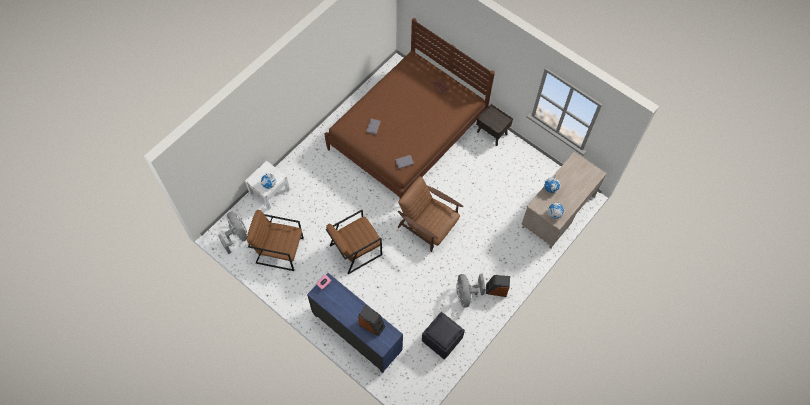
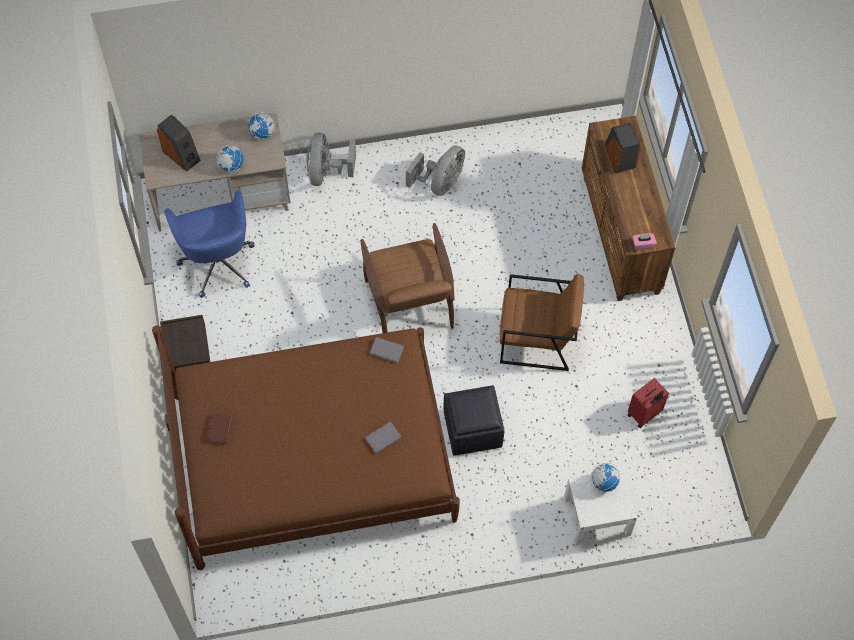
camera: 140 degrees left, 0 degrees up
grey fan [218,212,248,254] -> grey fan moved to [306,132,356,186]
brown armchair [247,210,304,271] -> red suitcase [627,378,669,428]
blue dresser [307,273,403,373] -> brown dresser [582,116,675,301]
black ottoman [422,312,465,360] -> black ottoman moved to [444,385,504,456]
speaker [486,275,510,297] -> speaker moved to [157,114,201,171]
none -> blue office chair [164,191,255,298]

